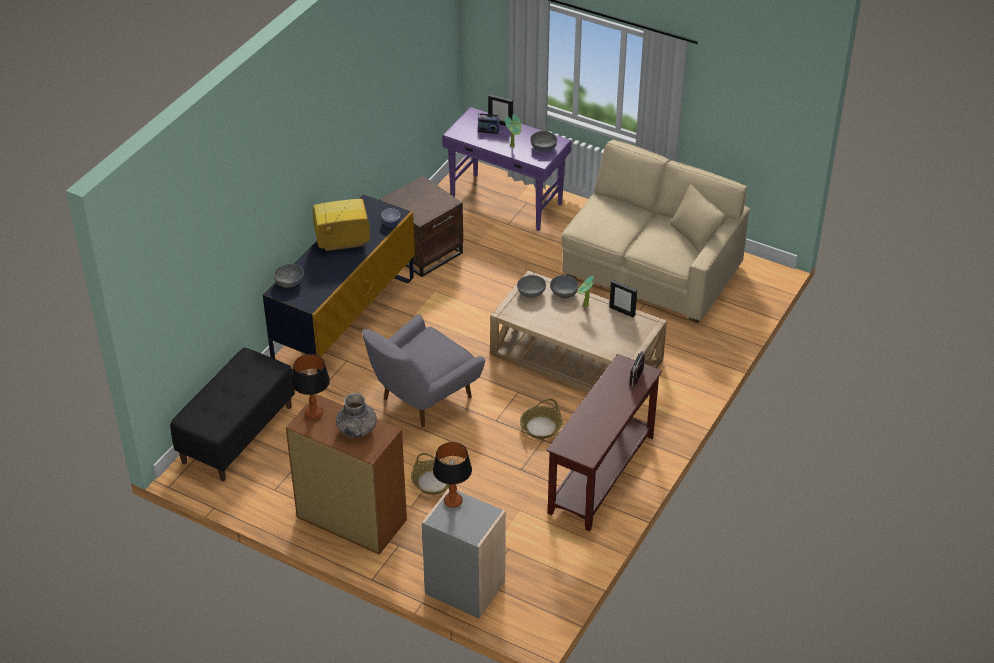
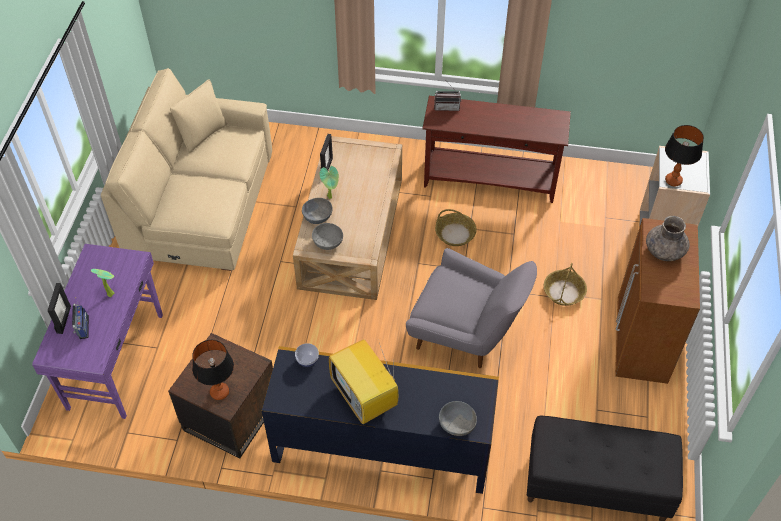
camera: 110 degrees left, 10 degrees up
table lamp [292,354,330,419] -> table lamp moved to [192,340,234,400]
grey bowl [530,131,557,151] -> none

